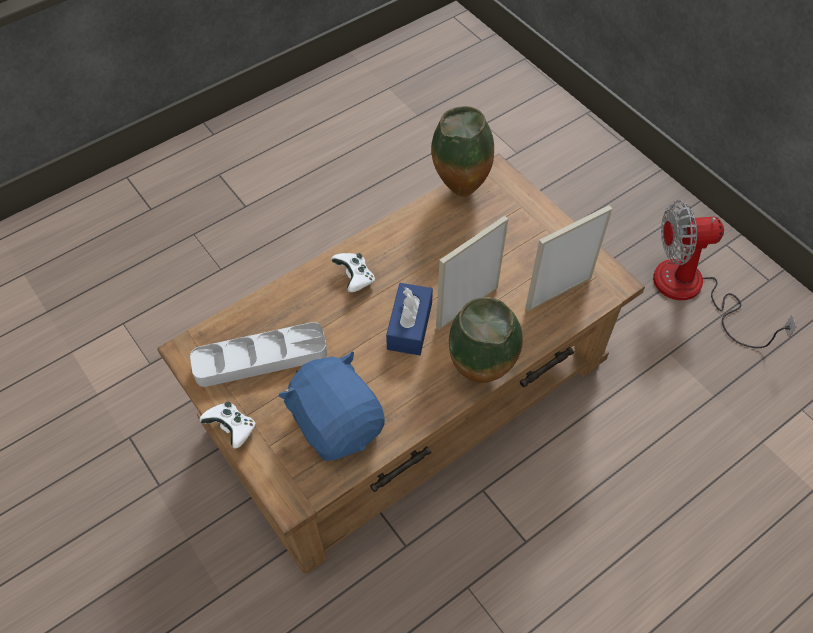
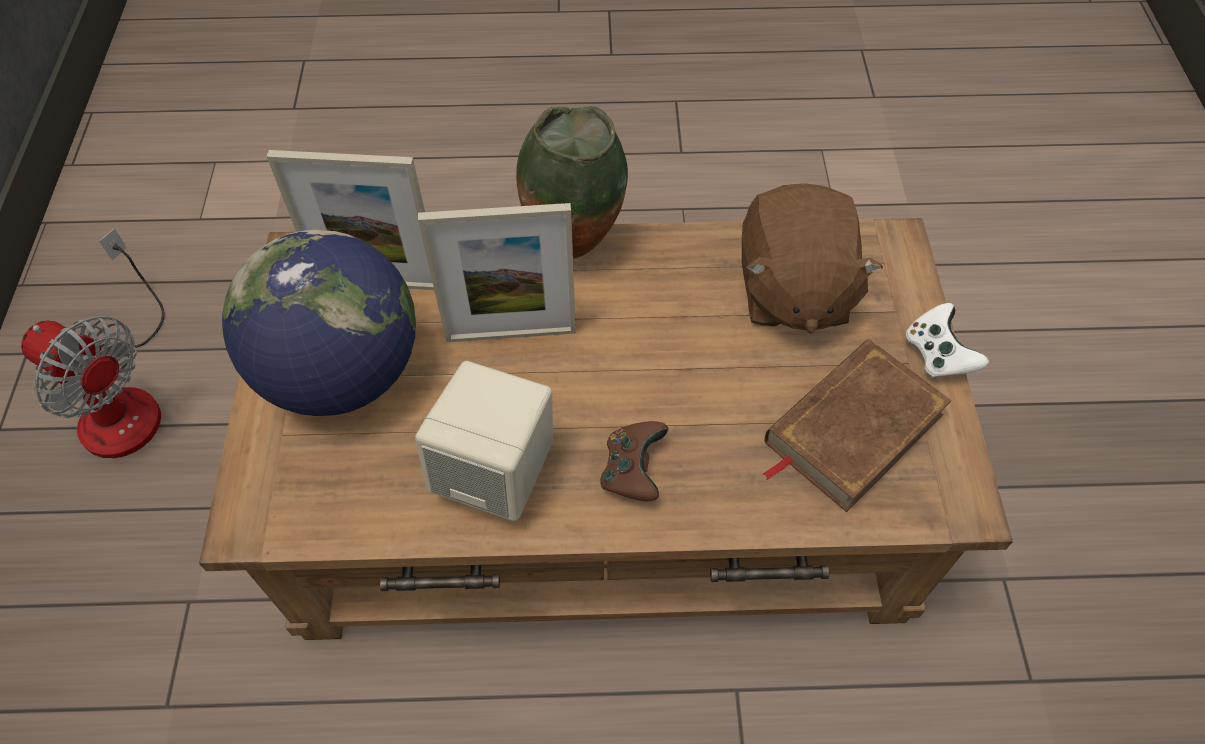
camera: 145 degrees left, 0 degrees up
grey tray [190,322,327,387] -> brown book [763,339,951,512]
blue plush toy [278,351,385,461] -> brown plush toy [742,183,883,333]
white game controller [331,253,375,292] -> brown game controller [600,421,668,501]
blue tissue box [386,283,433,355] -> none
vase [431,106,494,197] -> none
none -> globe [222,230,416,416]
none -> beige speaker [415,361,553,521]

